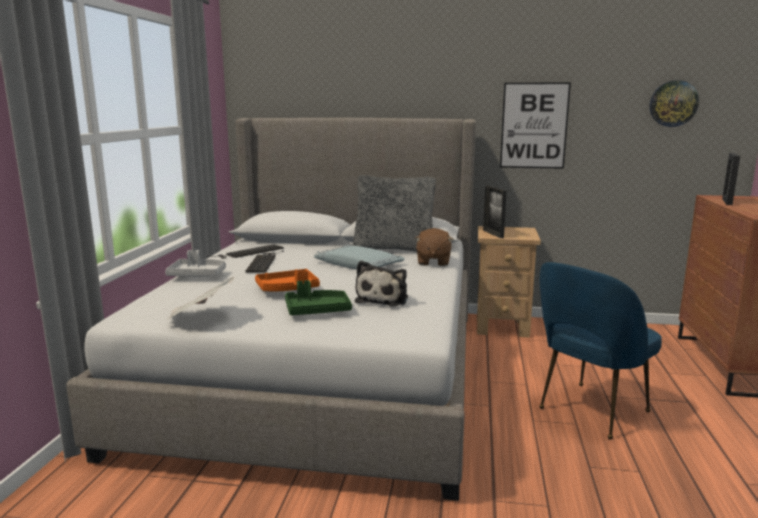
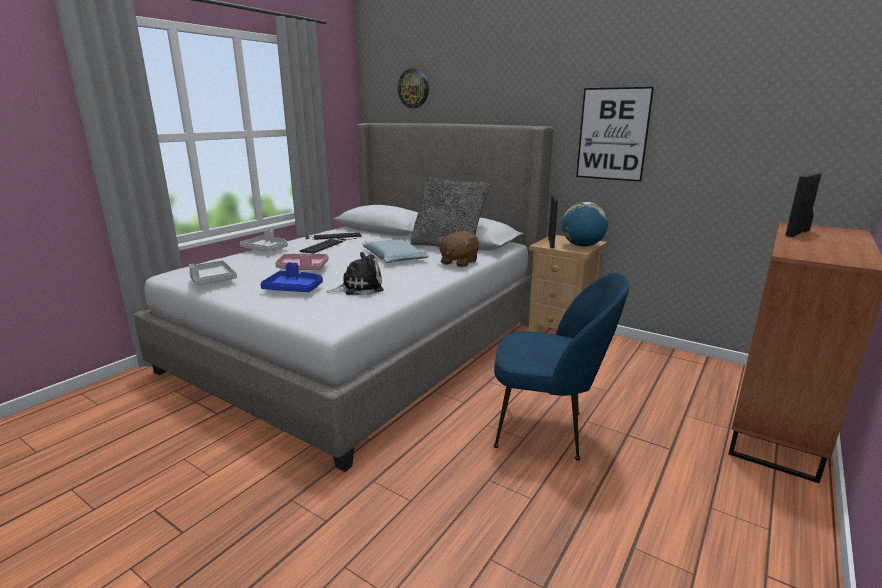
camera: 25 degrees right, 5 degrees up
newspaper [165,277,235,321] -> grey tray [189,260,237,285]
orange tray [255,269,320,291] -> pink tray [275,253,329,270]
green tray [285,280,352,315] -> blue tray [260,262,323,292]
plush toy [355,260,408,307] -> plush toy turned 150 degrees counterclockwise [326,252,384,295]
blue chair [540,262,662,440] -> blue chair turned 150 degrees counterclockwise [494,273,629,461]
wall clock [650,80,699,127] -> wall clock moved to [398,68,429,108]
none -> globe [562,202,608,247]

